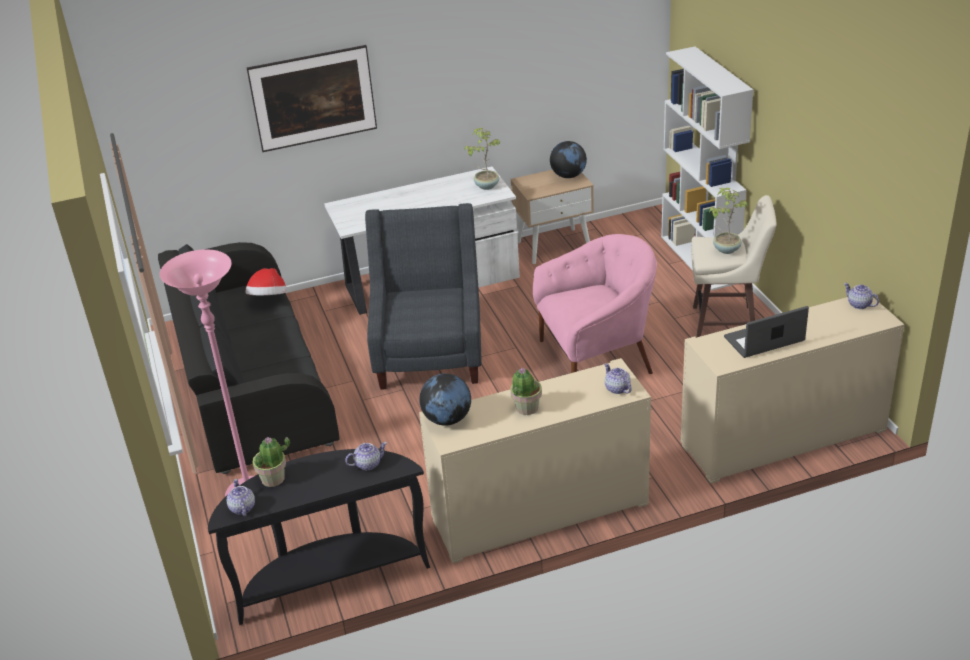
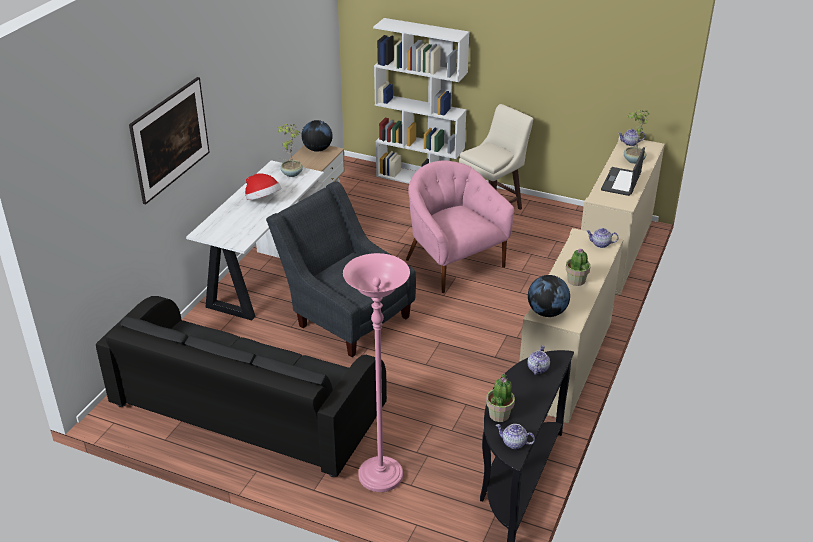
camera: 50 degrees left, 0 degrees up
hat [246,268,287,295] -> hat moved to [245,173,281,200]
pink armchair [533,234,657,374] -> pink armchair turned 60 degrees counterclockwise [406,160,514,293]
potted plant [709,188,748,254] -> potted plant moved to [624,110,650,164]

